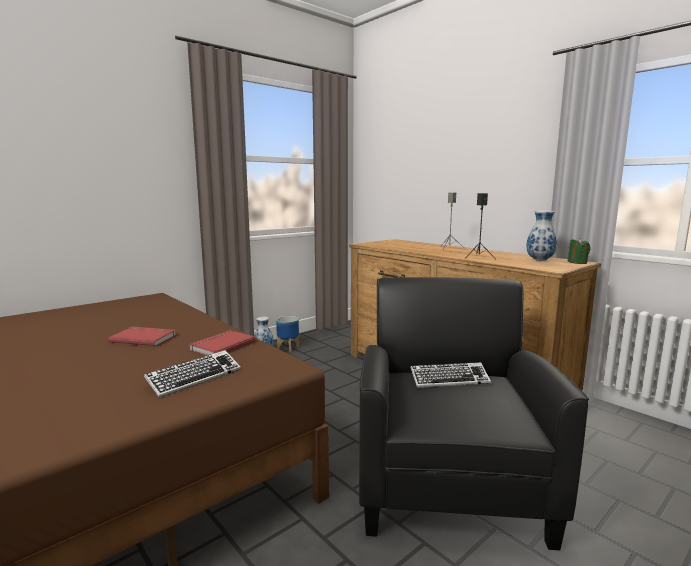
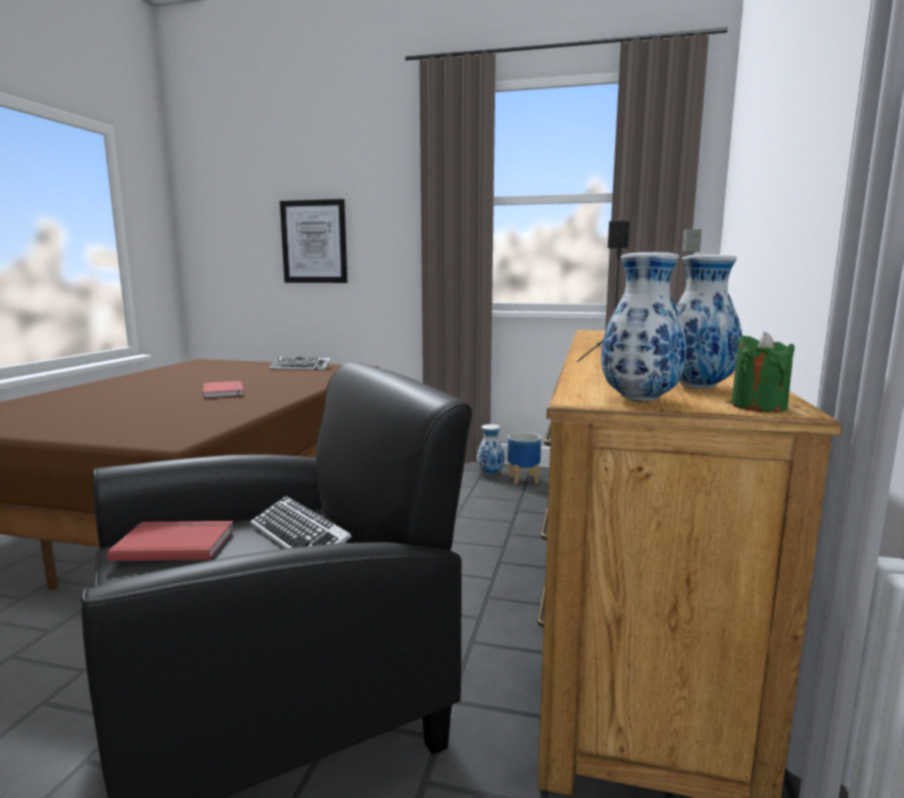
camera: 55 degrees right, 0 degrees up
keyboard [144,350,241,398] -> keyboard moved to [269,357,331,370]
red book [189,330,256,355] -> red book moved to [107,521,234,561]
none -> picture [280,199,347,283]
none -> vase [601,252,686,401]

